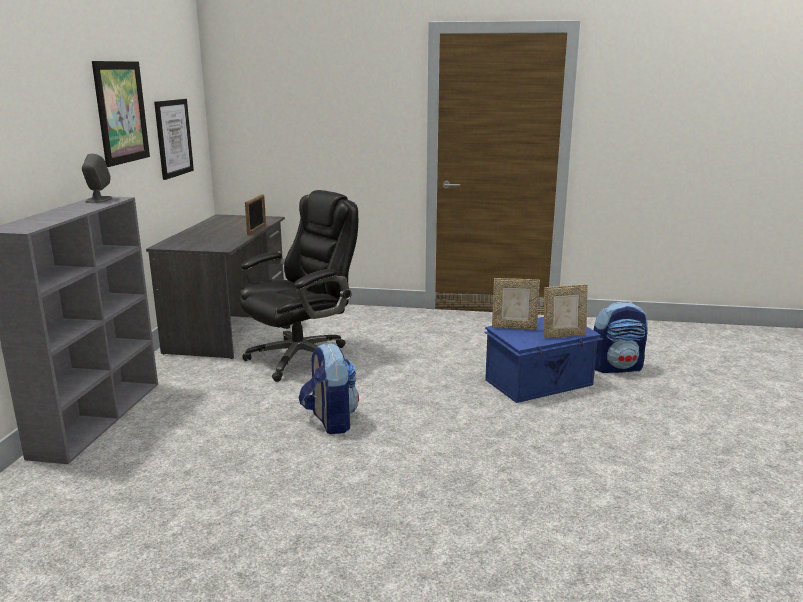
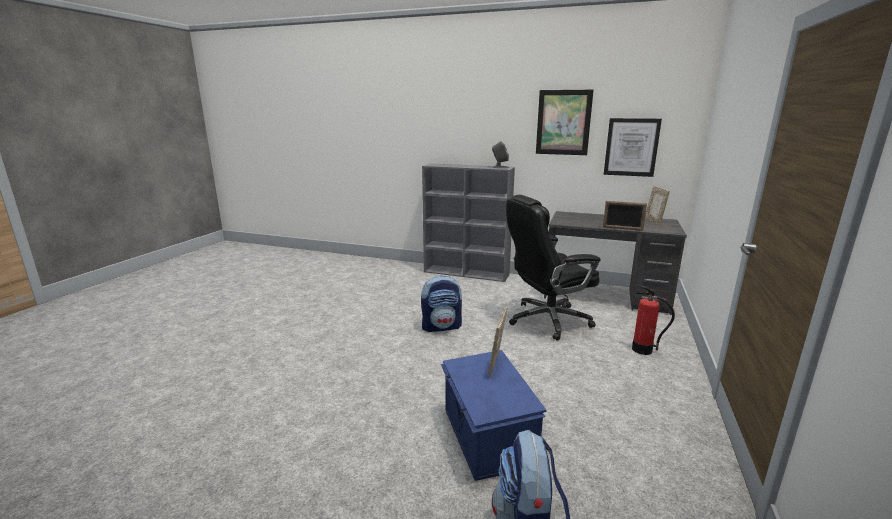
camera: 100 degrees right, 0 degrees up
black office chair [239,190,358,382] -> black office chair turned 105 degrees clockwise [506,195,601,341]
picture frame [544,284,588,338] -> picture frame moved to [645,186,670,225]
none -> fire extinguisher [632,284,675,355]

